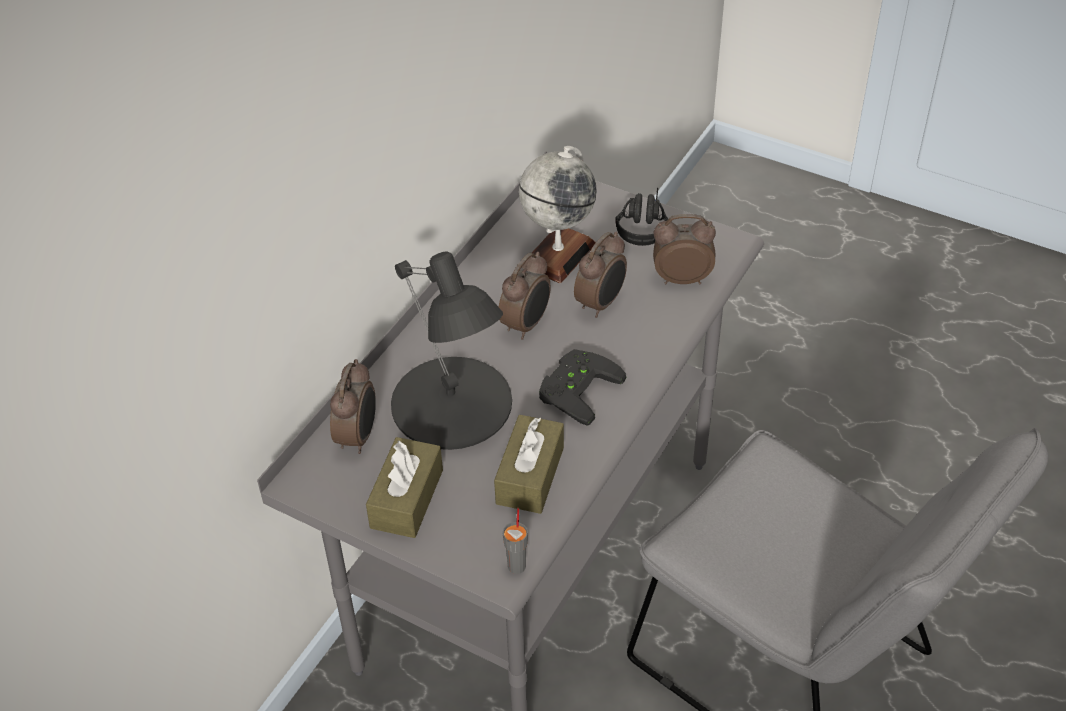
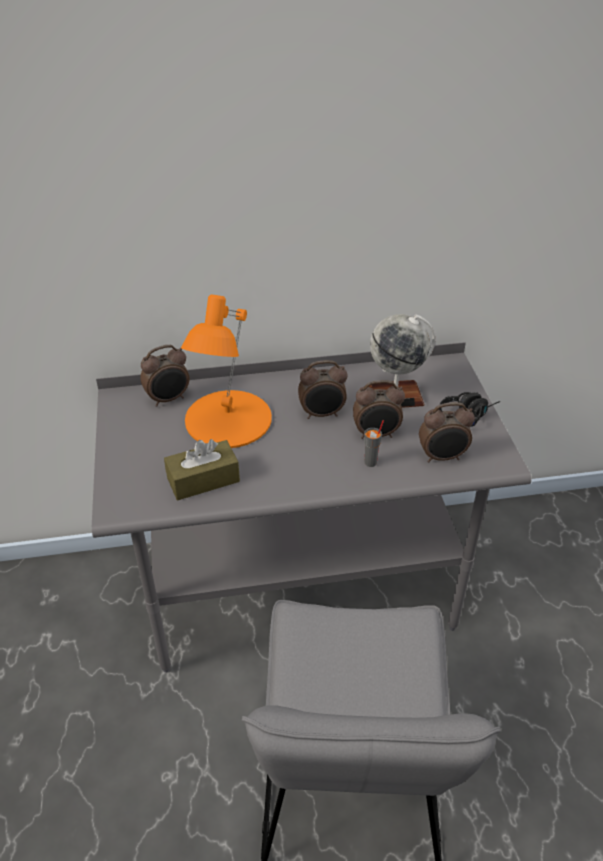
camera: 50 degrees right, 5 degrees down
brown tissue box [366,437,443,538] -> none
black table lamp [391,251,512,450] -> orange table lamp [181,294,272,448]
grey cup [502,508,528,574] -> grey cup moved to [364,420,384,467]
black game controller [539,349,626,426] -> none
alarm clock [653,214,716,285] -> alarm clock turned 120 degrees clockwise [419,402,475,463]

